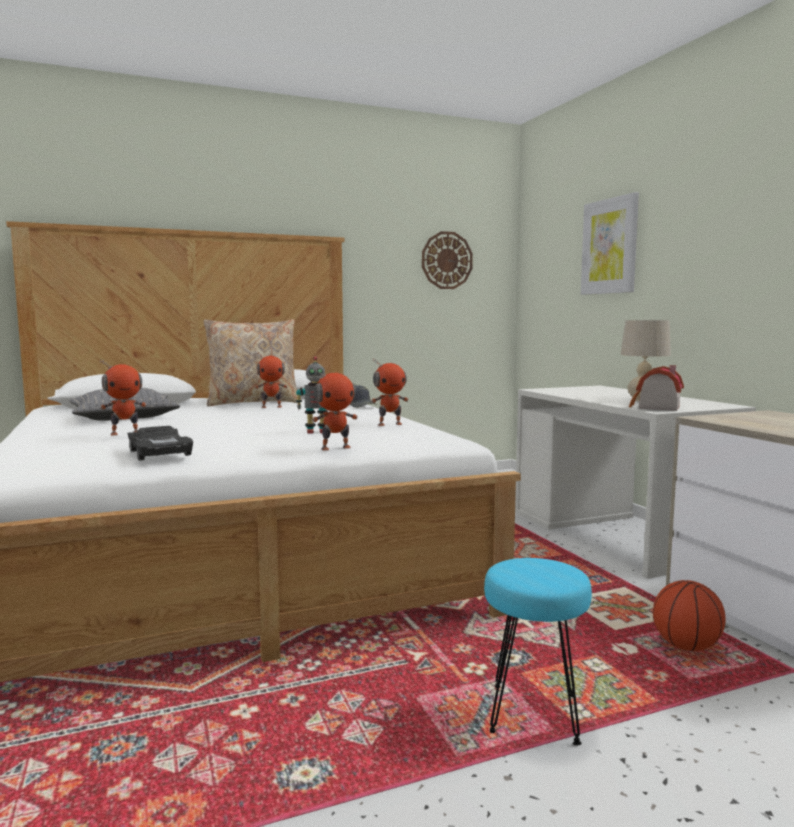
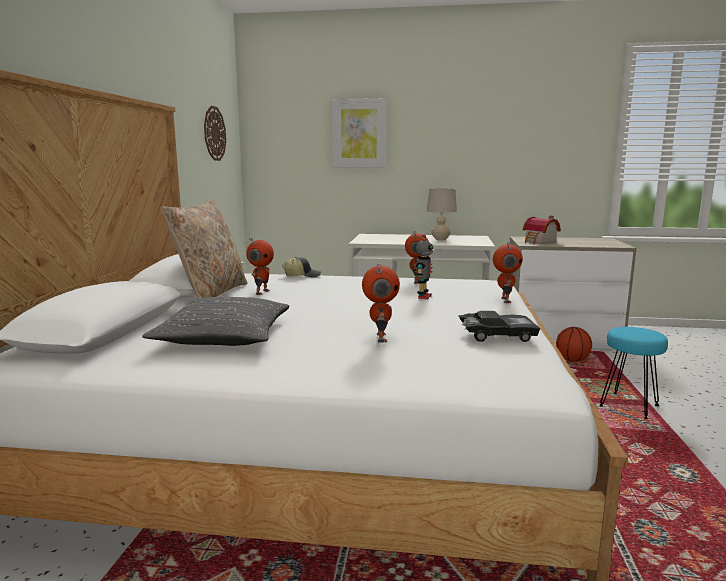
camera: 60 degrees left, 5 degrees up
toy house [629,365,684,411] -> toy house moved to [523,216,561,244]

